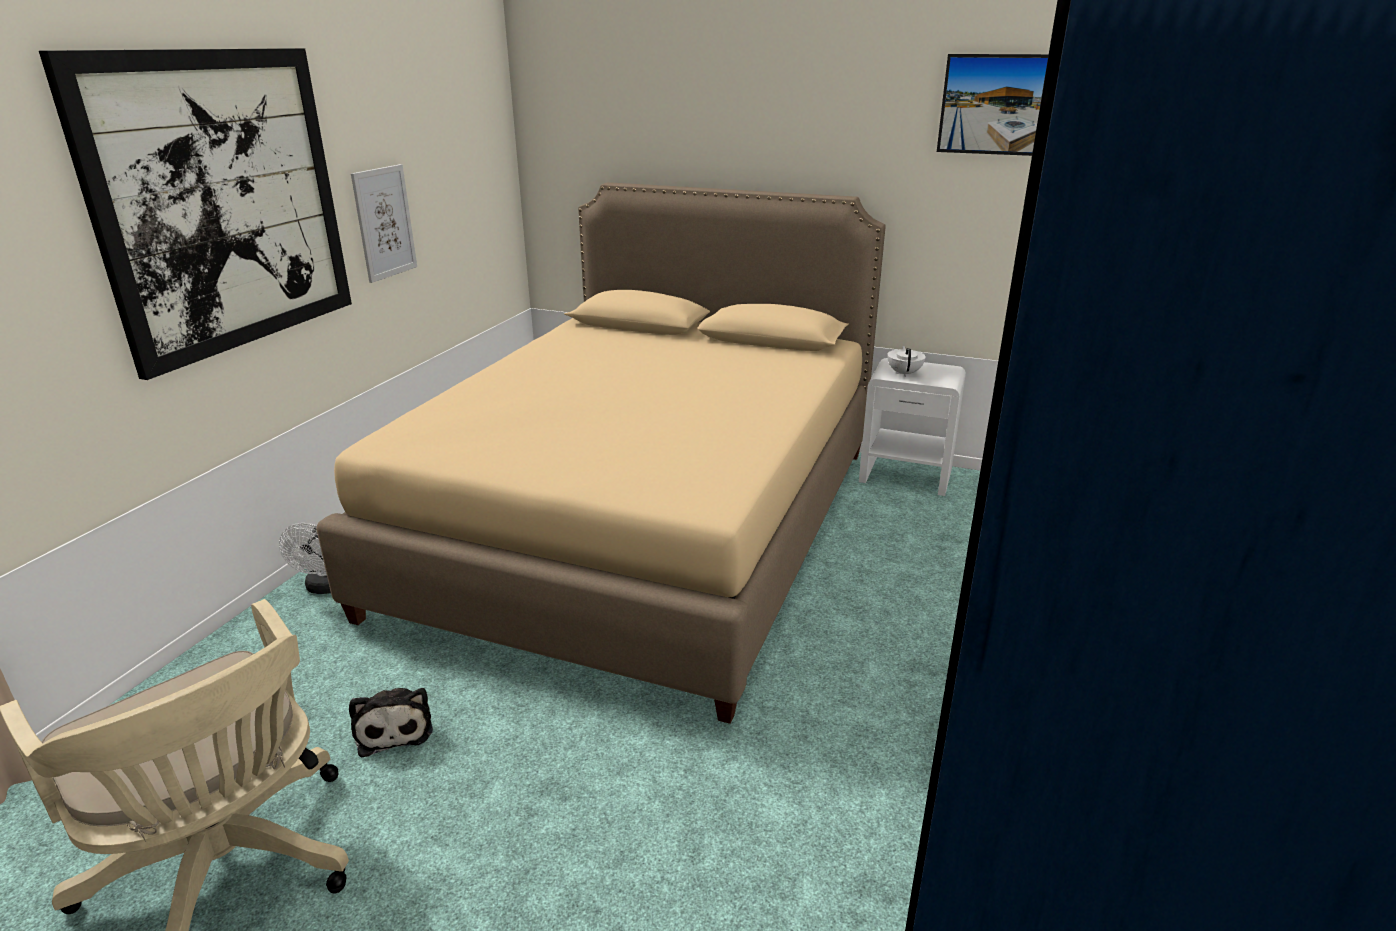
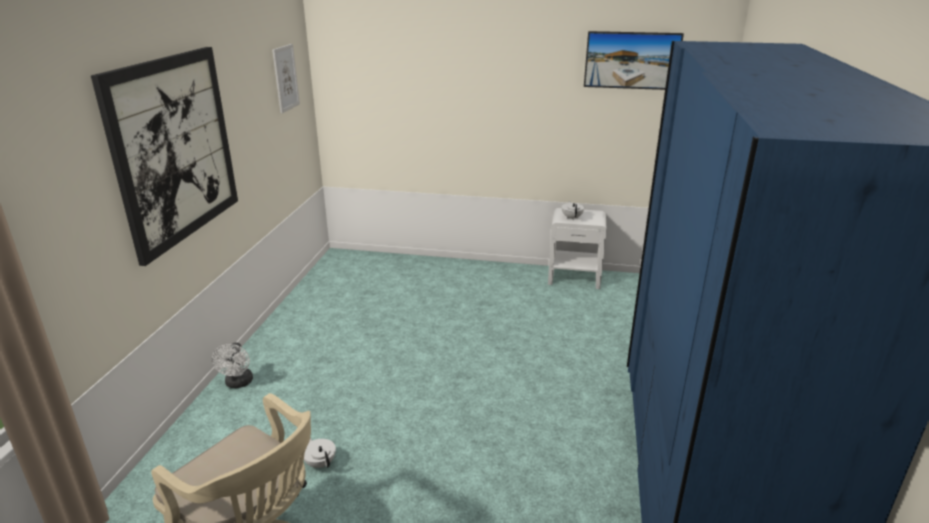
camera: 10 degrees left, 0 degrees up
beige bed [316,182,886,724] -> none
plush toy [349,688,433,758] -> white teapot [304,438,336,468]
picture [351,164,417,283] -> picture moved to [272,44,300,113]

